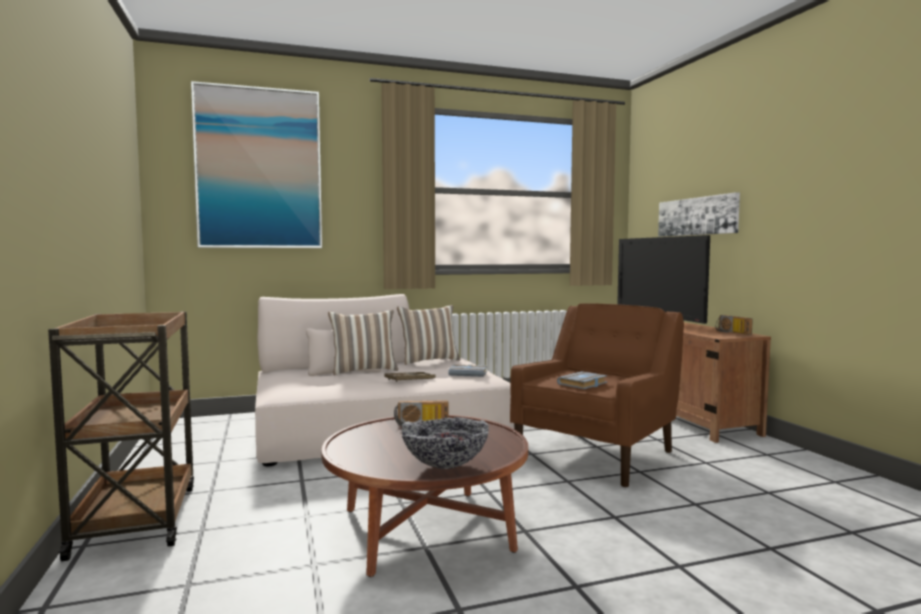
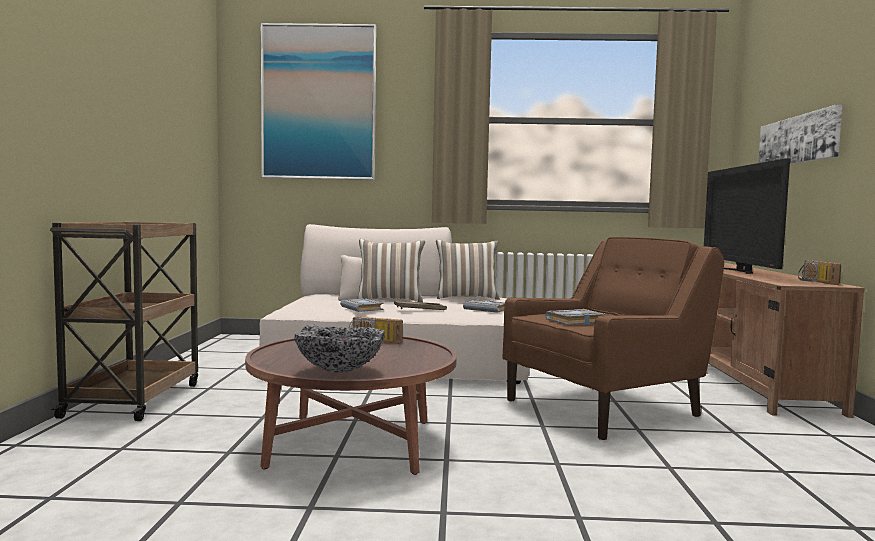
camera: 20 degrees right, 0 degrees up
none -> grey book [340,298,384,312]

